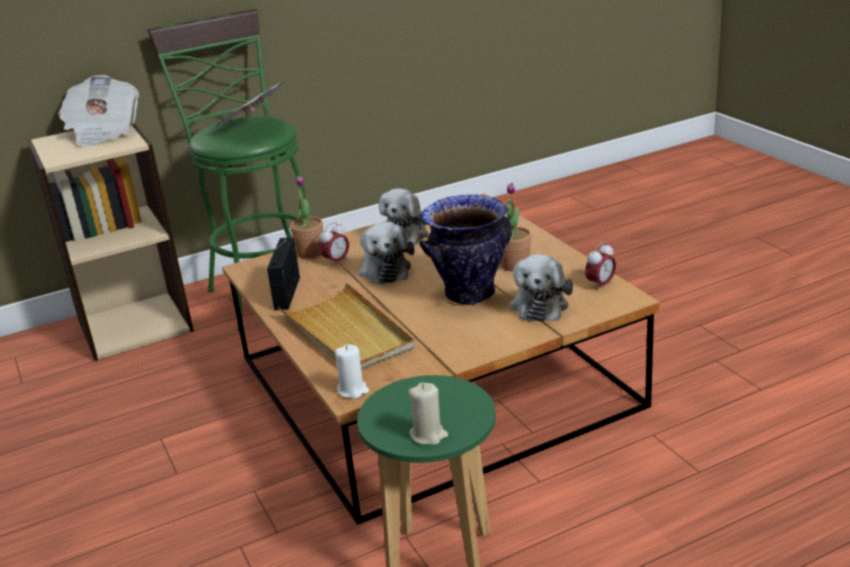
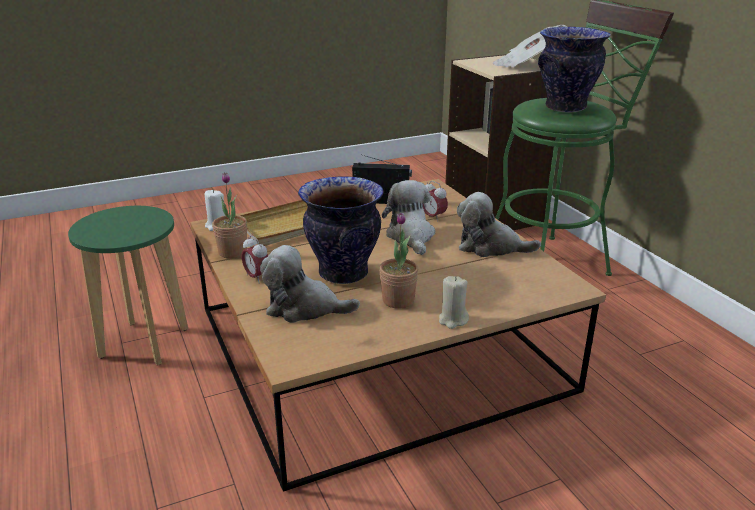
camera: 90 degrees right, 0 degrees up
newspaper [211,81,285,130] -> vase [538,27,611,113]
potted plant [290,176,323,259] -> potted plant moved to [212,173,247,259]
plush toy [359,222,414,284] -> plush toy turned 90 degrees clockwise [382,180,435,255]
beige candle [408,383,448,445] -> beige candle moved to [439,276,469,329]
alarm clock [585,242,616,291] -> alarm clock moved to [242,235,268,284]

